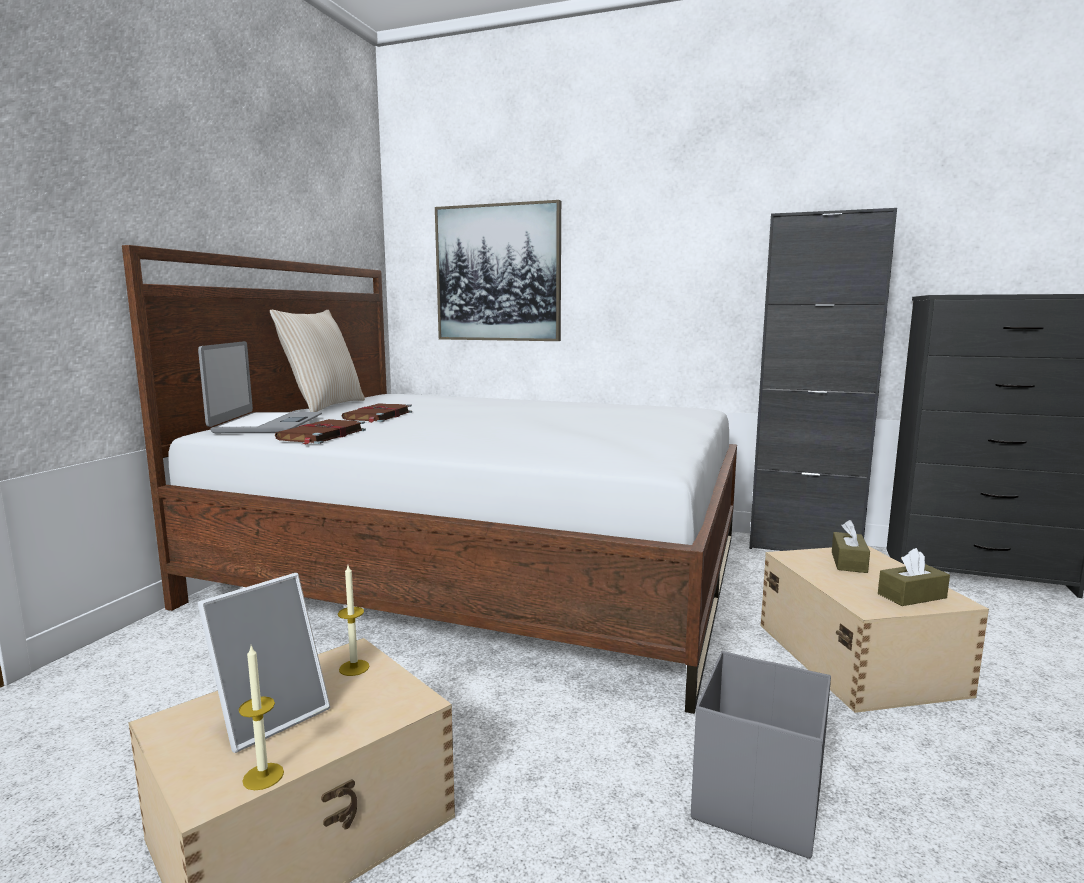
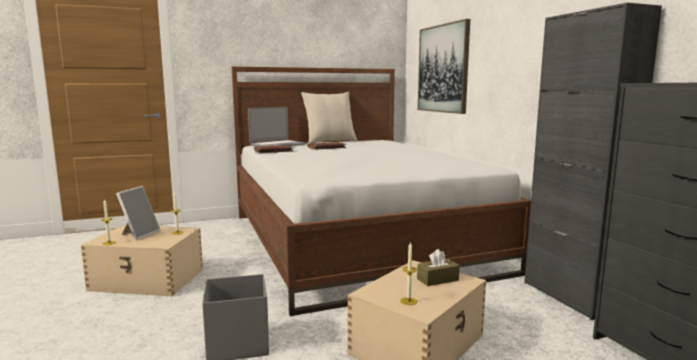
camera: 50 degrees right, 0 degrees up
picture frame [198,573,330,753] -> picture frame turned 75 degrees counterclockwise [116,186,160,240]
brown tissue box [878,548,950,606] -> candle [400,242,417,305]

